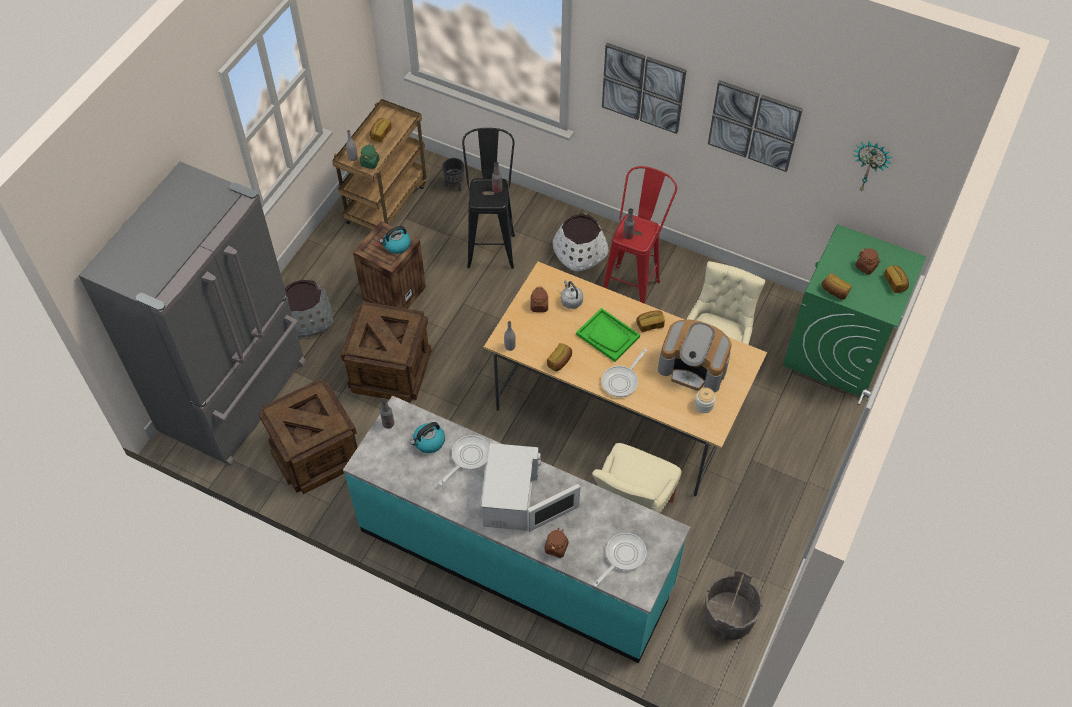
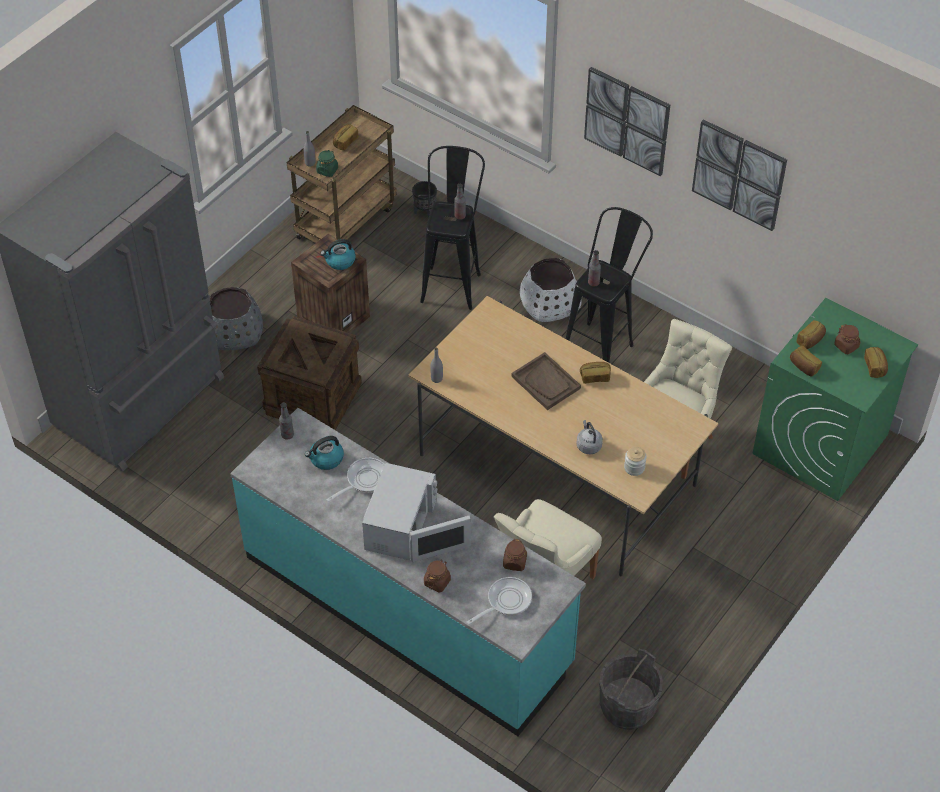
camera: 10 degrees right, 5 degrees down
crate [259,379,358,494] -> none
brown jar [531,286,548,312] -> brown jar moved to [503,539,527,571]
bread [547,343,572,371] -> bread moved to [796,320,826,349]
grey kettle [561,280,583,309] -> grey kettle moved to [576,420,603,454]
green tray [576,308,640,362] -> brown tray [511,352,581,410]
frying pan [602,349,647,397] -> none
red stool [603,166,677,304] -> black stool [566,207,653,363]
coffee machine [658,320,732,393] -> none
wall clock [854,142,892,191] -> none

